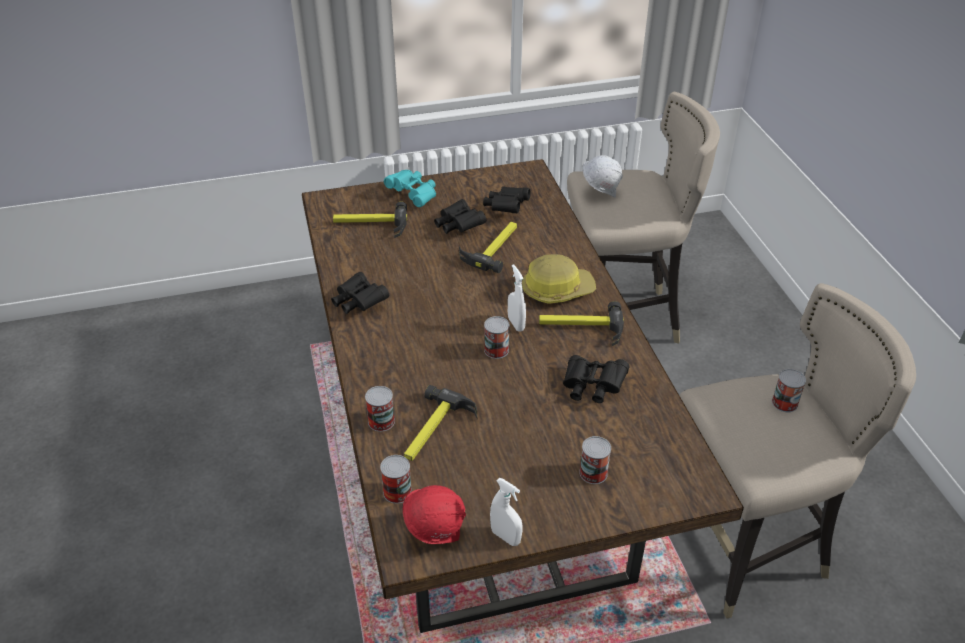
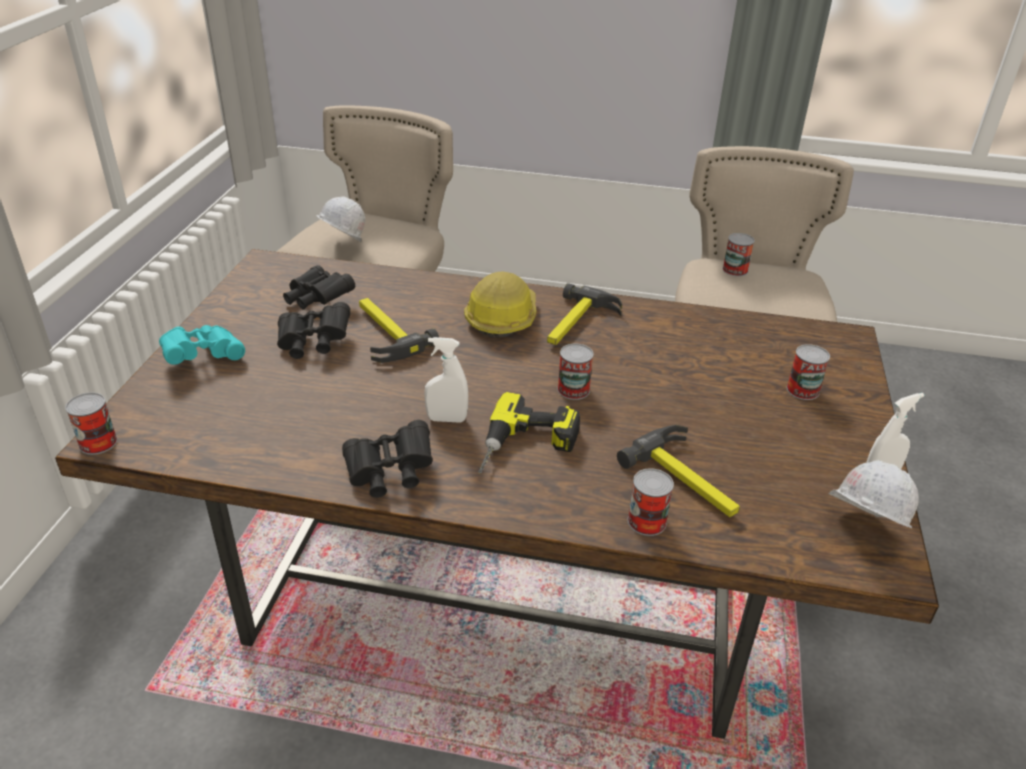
camera: 65 degrees left, 5 degrees down
hammer [333,201,407,238] -> none
can [380,455,412,504] -> can moved to [65,392,117,455]
red hard hat [403,485,476,544] -> white hard hat [829,460,919,528]
white spray bottle [508,264,526,332] -> white spray bottle moved to [424,337,468,423]
black binoculars [563,355,629,403] -> none
none -> power drill [478,392,580,474]

